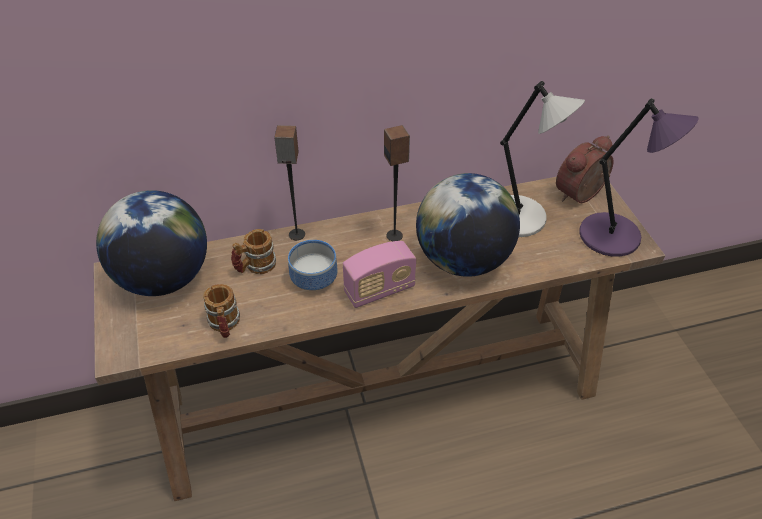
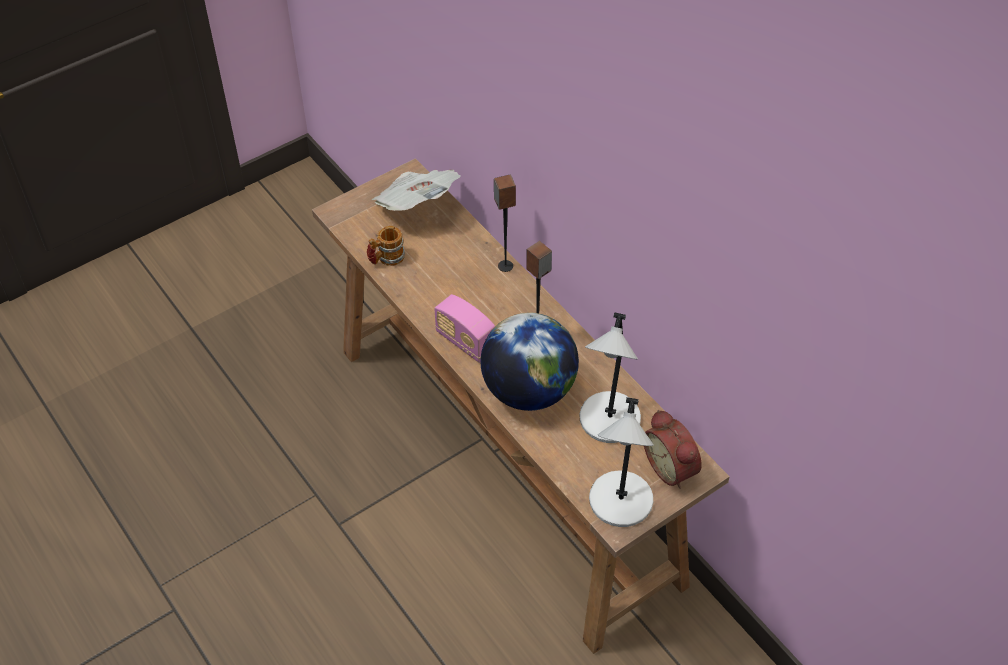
camera: 70 degrees right, 5 degrees up
globe [96,190,207,296] -> newspaper [372,170,461,211]
mug [231,229,276,274] -> none
bowl [288,240,337,290] -> none
alarm clock [556,136,614,203] -> alarm clock turned 150 degrees counterclockwise [644,410,702,489]
purple table lamp [579,98,699,257] -> grey table lamp [589,397,654,527]

